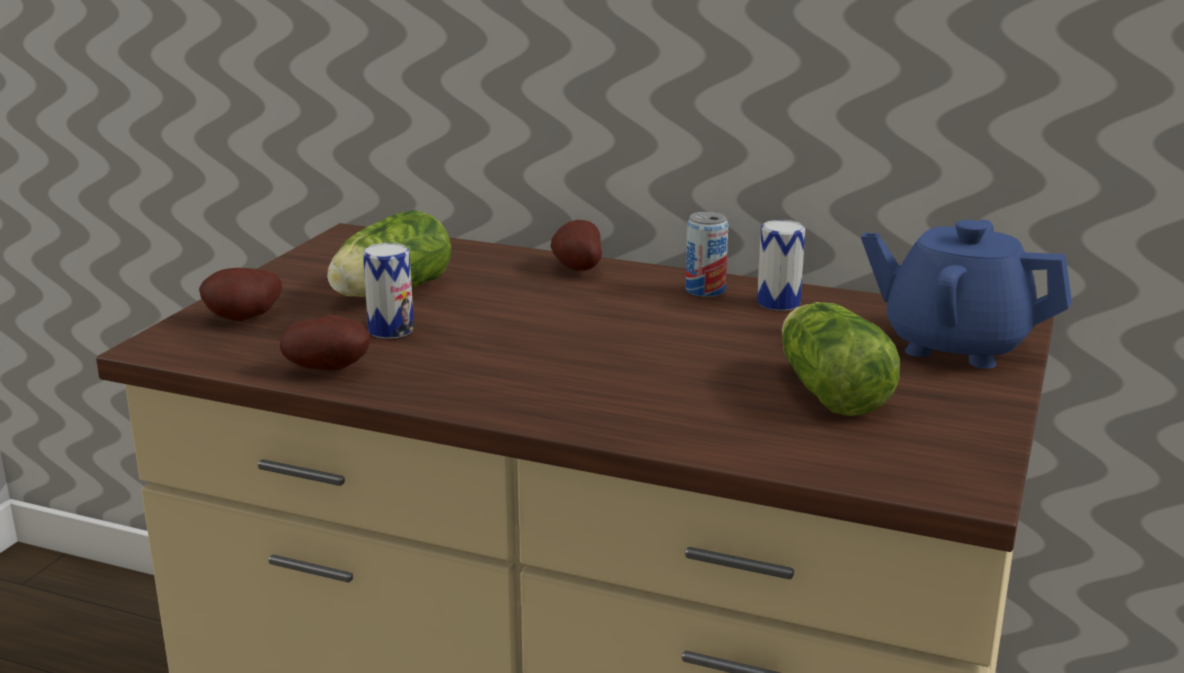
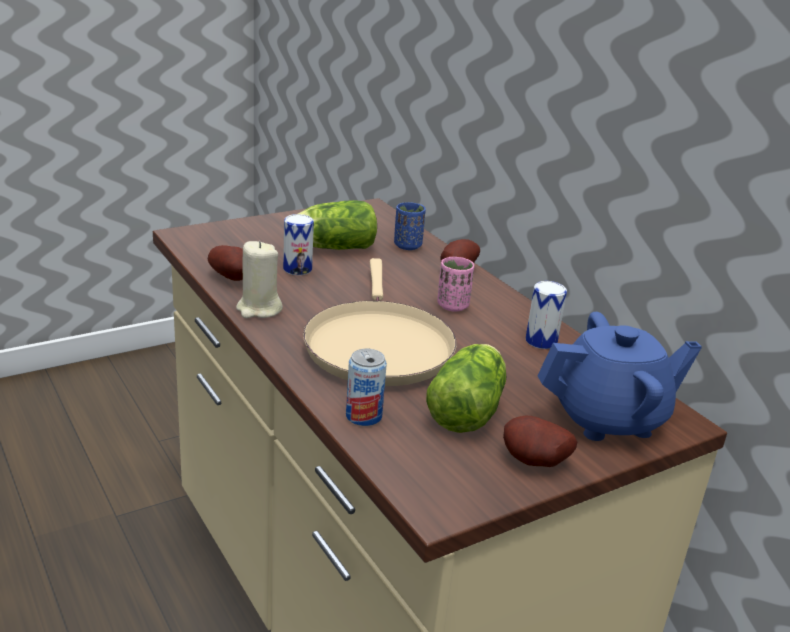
camera: 35 degrees right, 5 degrees up
potato [199,268,282,321] -> potato moved to [503,416,577,467]
can [685,212,728,297] -> can moved to [346,349,387,426]
blue teapot [861,220,1072,369] -> blue teapot turned 105 degrees clockwise [537,312,702,441]
none -> beige candle [236,241,283,318]
none -> beige frying pan [303,258,457,386]
none -> blue cup [394,202,426,250]
none -> pink cup [437,257,474,311]

